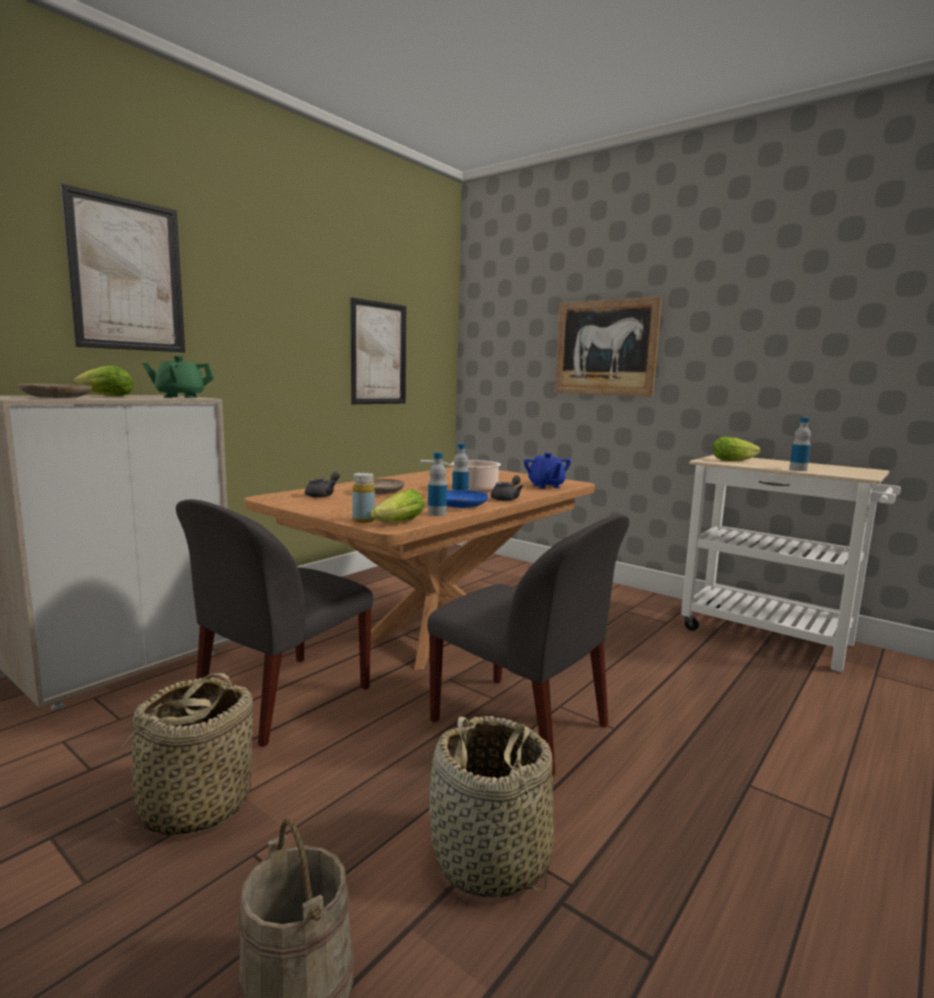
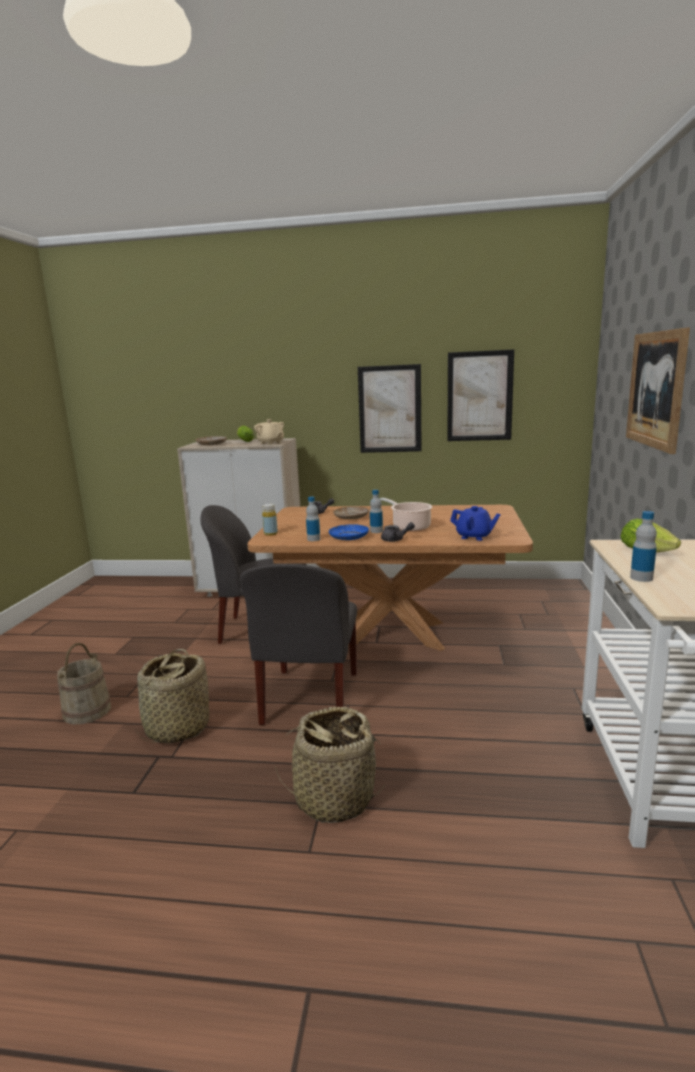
camera: 60 degrees right, 5 degrees up
picture [60,184,185,352] -> picture moved to [358,364,422,453]
basket [105,673,255,835] -> basket moved to [275,707,386,823]
green teapot [142,356,214,398] -> beige teapot [254,419,284,445]
lettuce [370,489,424,523] -> none
blue teapot [524,453,571,489] -> blue teapot turned 105 degrees counterclockwise [450,506,501,541]

